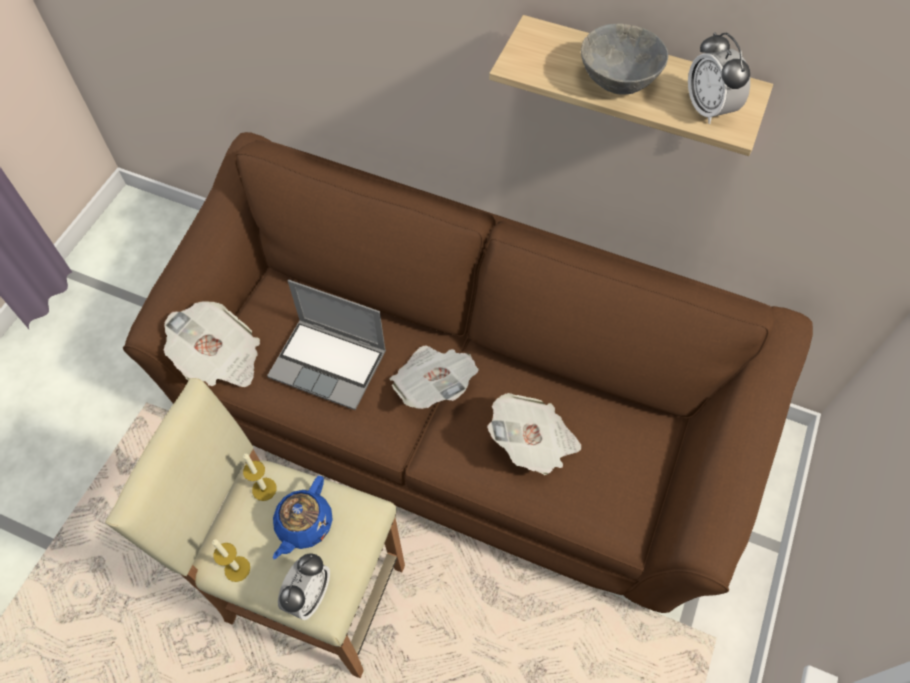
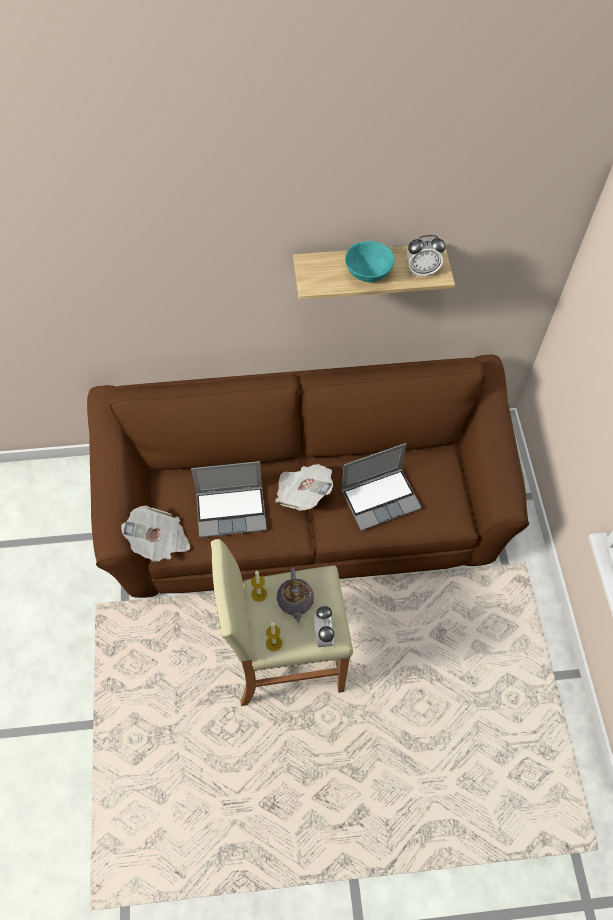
camera: 30 degrees left, 0 degrees up
blue teapot [273,476,333,559] -> grey teapot [277,568,314,623]
newspaper [487,393,581,475] -> laptop [341,443,422,531]
grey bowl [581,23,668,95] -> turquoise bowl [345,241,394,282]
alarm clock [688,32,750,124] -> alarm clock turned 45 degrees counterclockwise [407,235,446,276]

